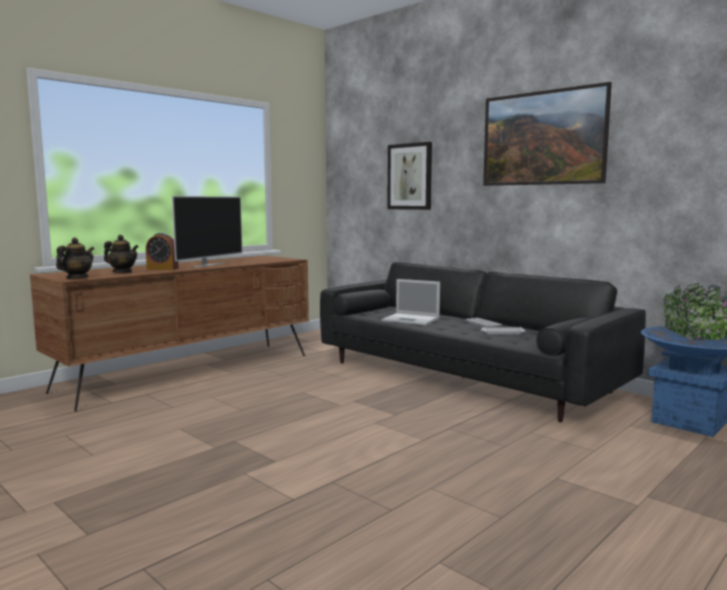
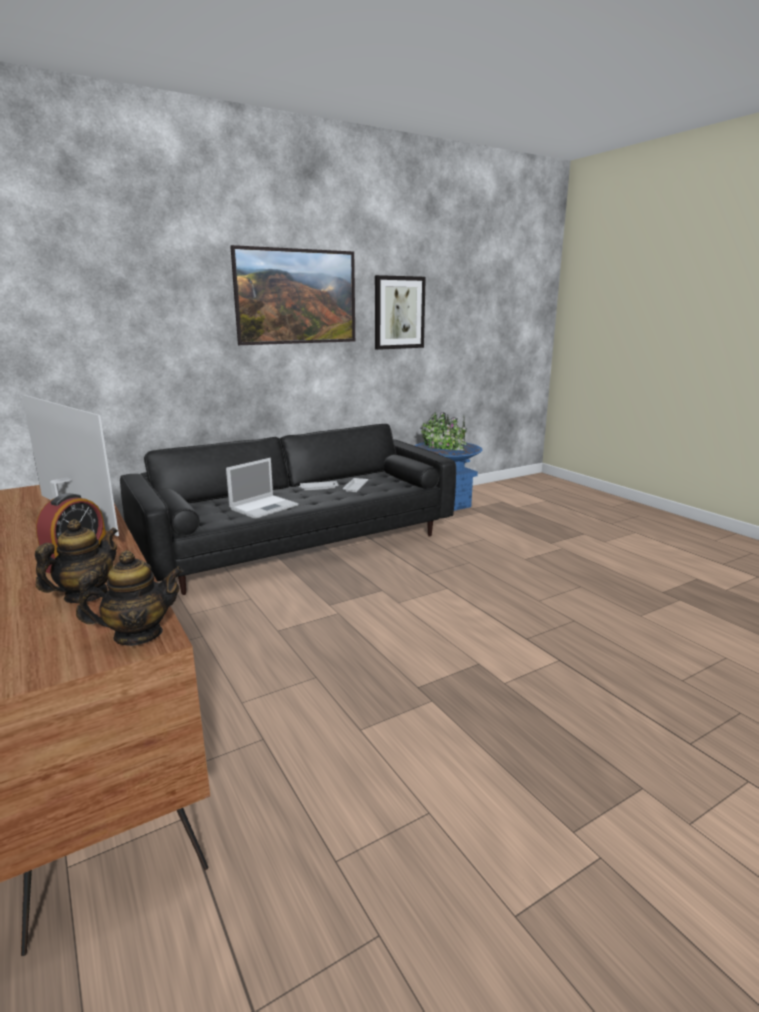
camera: 75 degrees left, 10 degrees up
teapot [56,238,94,279] -> teapot turned 120 degrees clockwise [76,550,183,646]
picture [387,142,432,210] -> picture moved to [375,275,426,350]

